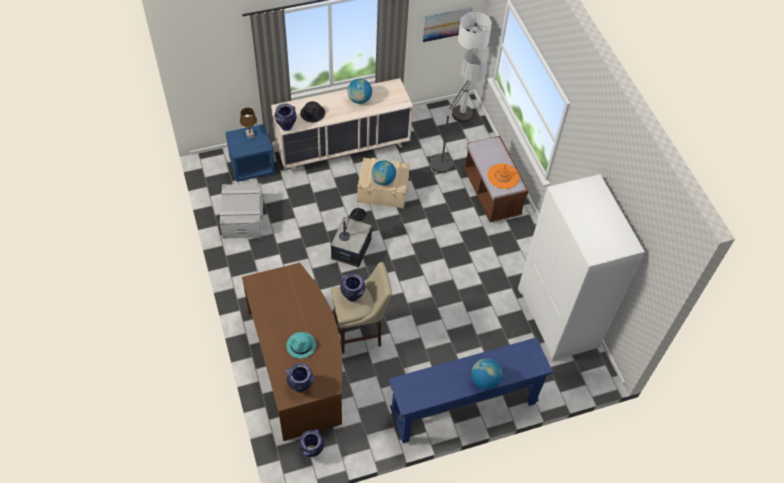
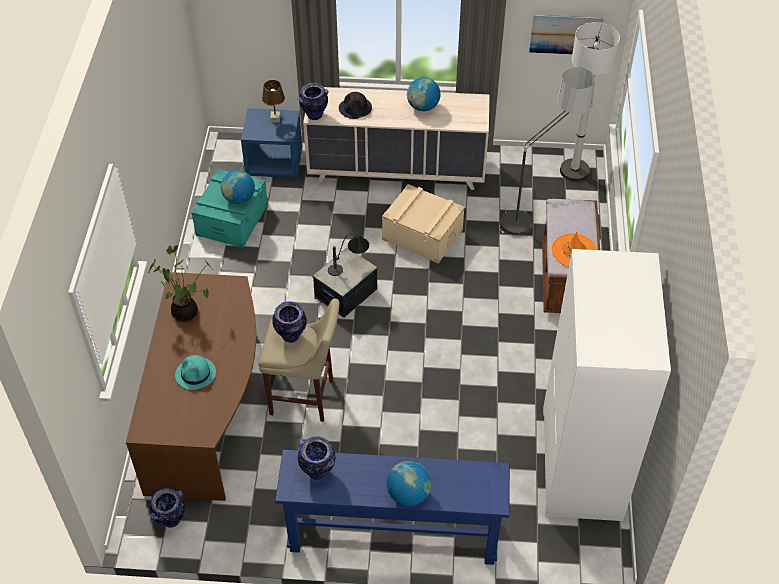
camera: 25 degrees right, 5 degrees down
grey storage box [220,183,264,239] -> turquoise storage box [191,169,268,248]
vase [286,363,315,392] -> vase moved to [298,436,335,480]
globe [371,160,396,185] -> globe moved to [221,170,255,204]
none -> potted plant [148,245,213,322]

